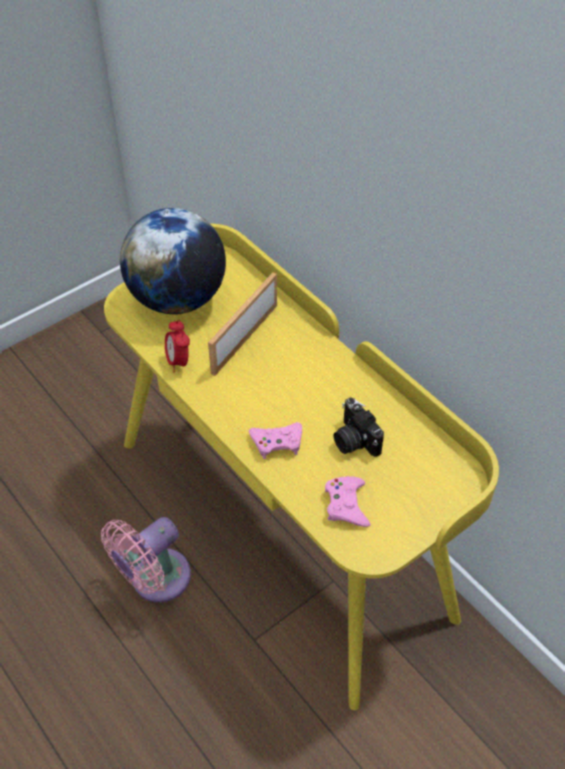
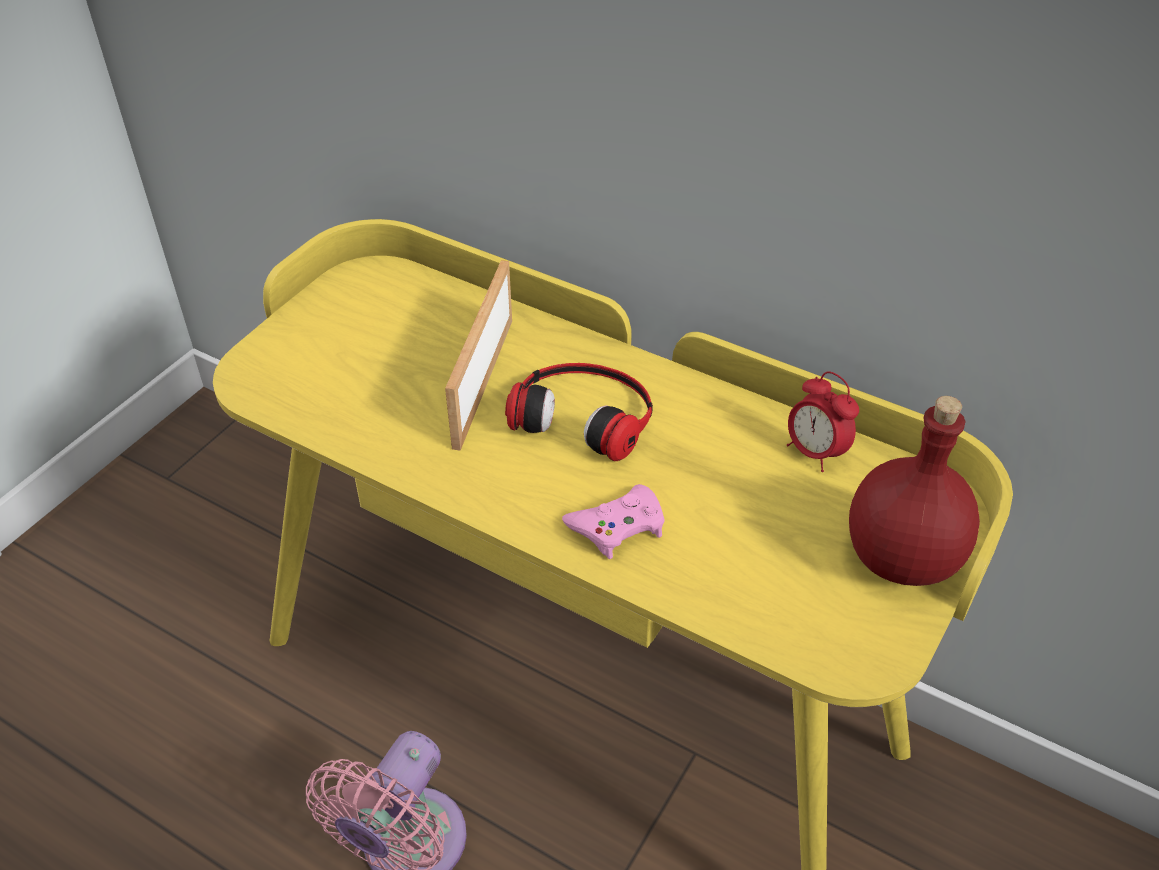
camera: 20 degrees left, 5 degrees down
globe [120,208,226,314] -> none
alarm clock [165,320,190,373] -> alarm clock moved to [787,371,859,472]
pink game controller [325,476,371,527] -> none
camera [333,397,384,457] -> none
none -> headphones [505,363,653,461]
none -> red bottle [849,396,980,586]

